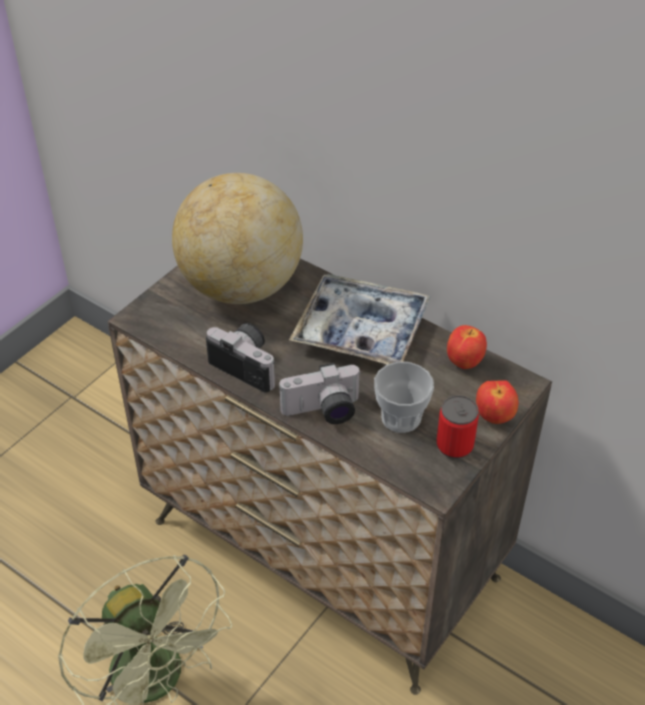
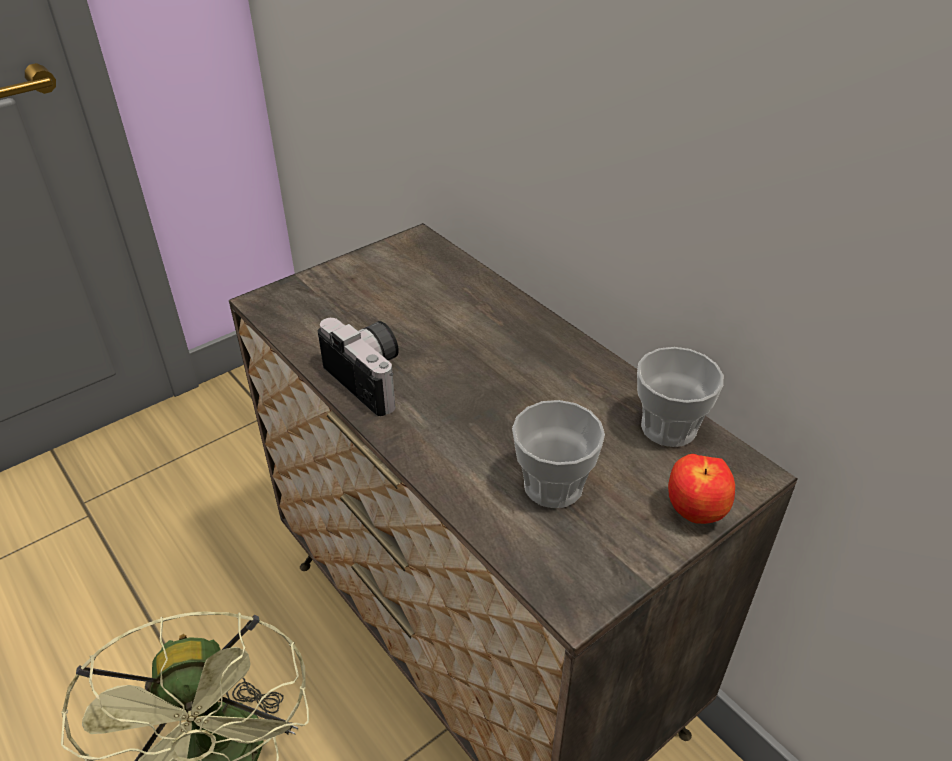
camera: 15 degrees right, 5 degrees down
globe [172,173,303,304] -> none
camera [279,363,362,424] -> none
tray [289,274,430,364] -> none
can [436,395,479,459] -> none
apple [447,325,487,369] -> cup [637,347,723,447]

